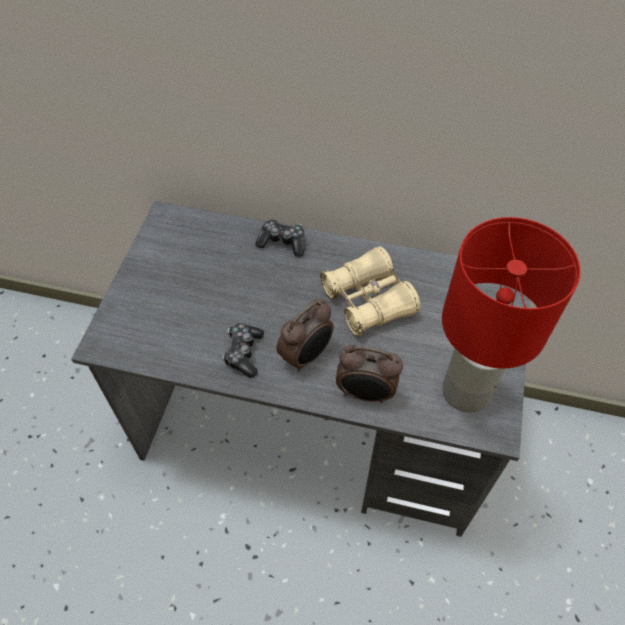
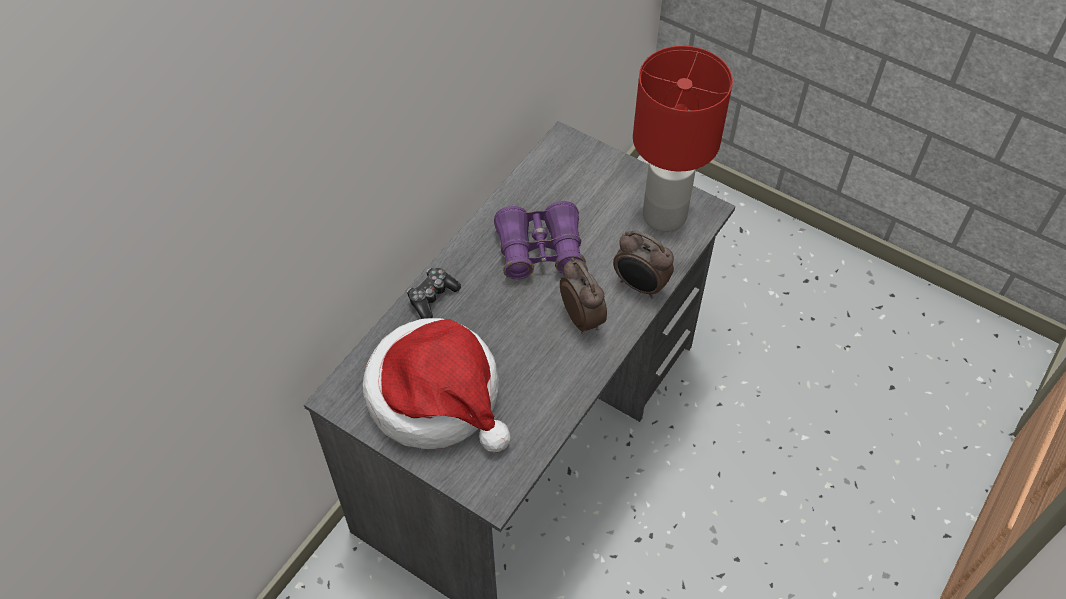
camera: 70 degrees left, 0 degrees up
game controller [222,323,264,377] -> none
beige binoculars [321,246,420,336] -> purple binoculars [494,201,586,280]
alarm clock [336,345,403,404] -> alarm clock turned 90 degrees clockwise [613,231,674,298]
none -> hat [363,318,511,452]

